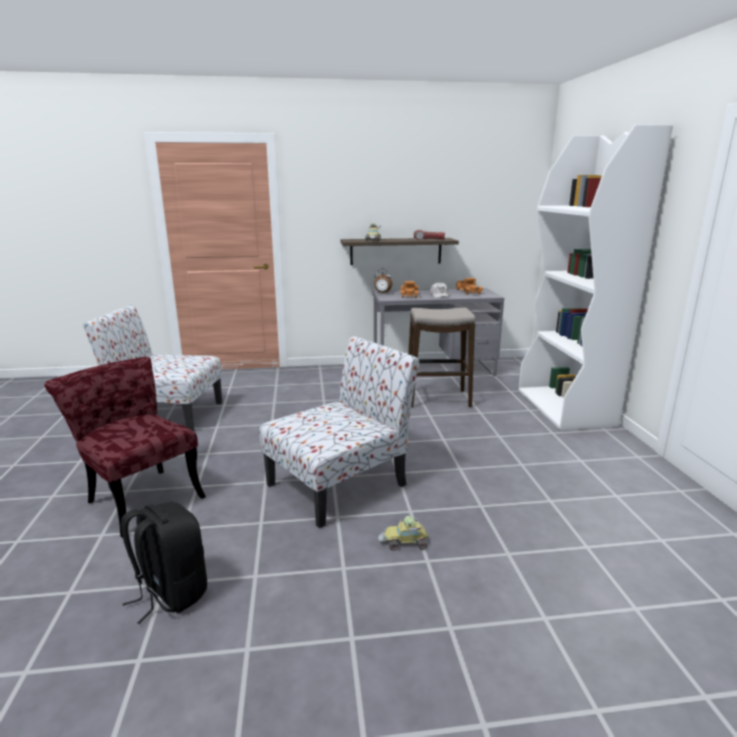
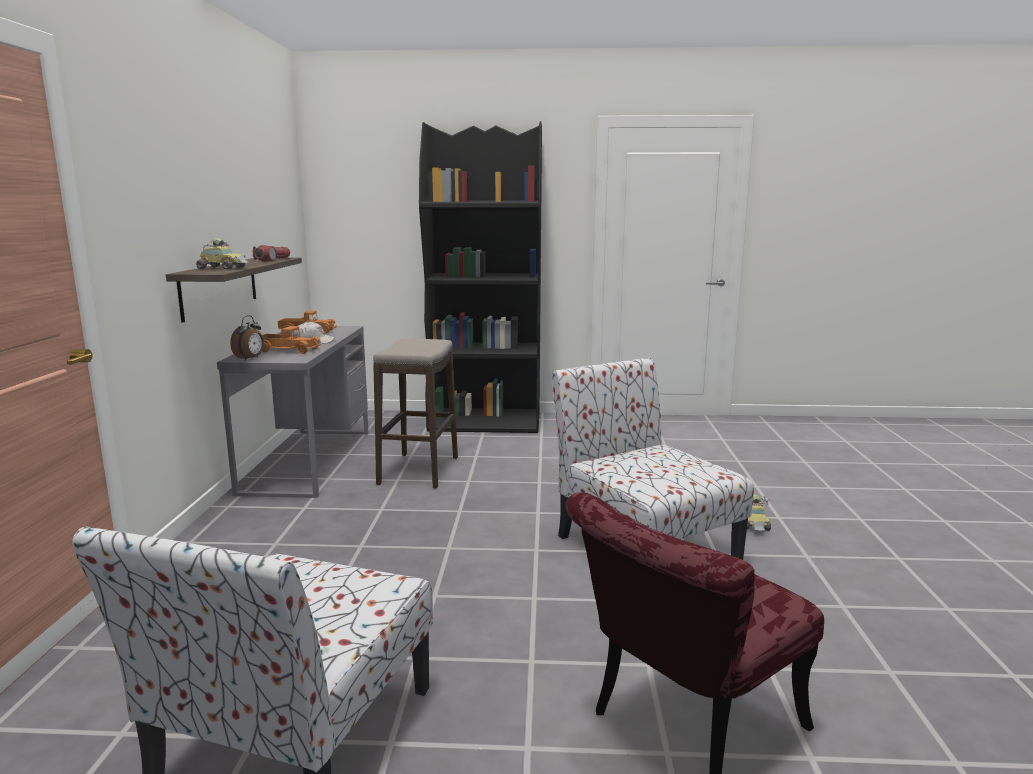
camera: 80 degrees left, 5 degrees down
black backpack [121,502,207,624] -> none
white bookcase [518,124,673,431] -> black bookcase [419,121,542,433]

